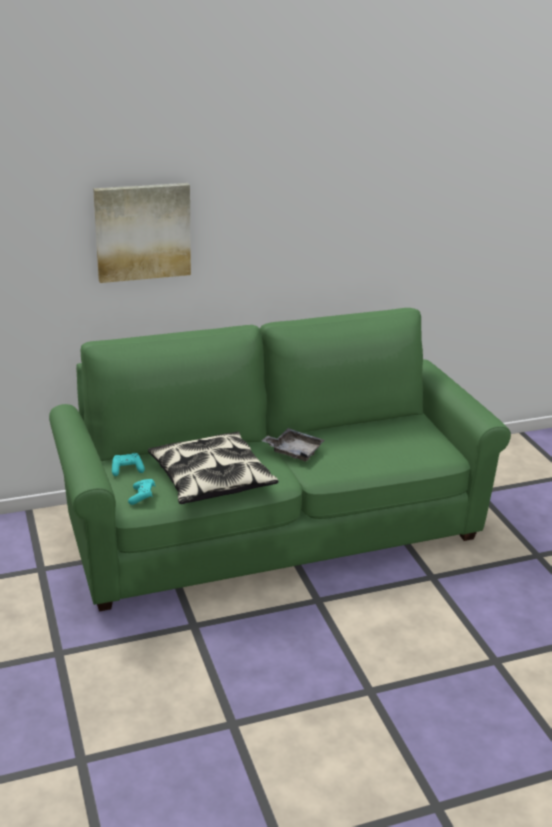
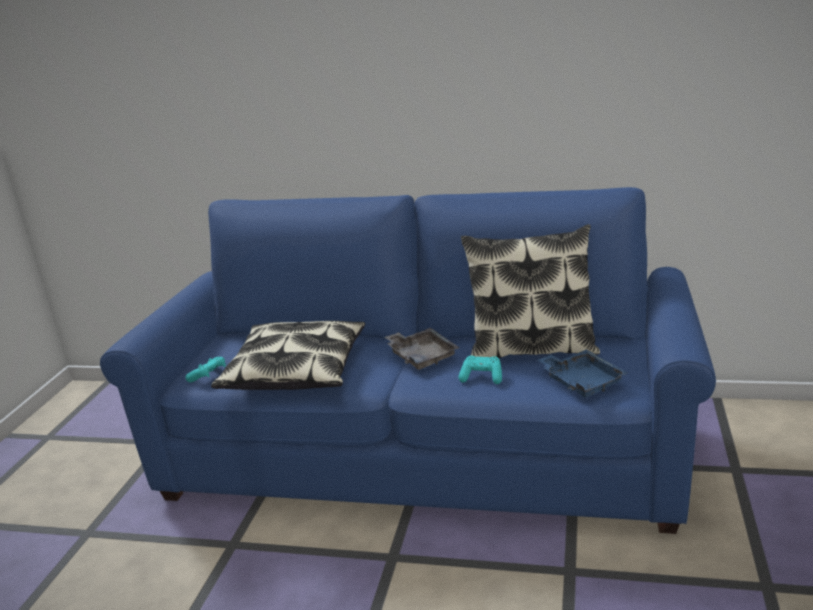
camera: 35 degrees right, 5 degrees down
green sofa [49,308,511,612] -> blue sofa [100,187,716,534]
picture [93,183,191,283] -> none
turquoise game controller [112,453,145,476] -> turquoise game controller moved to [459,355,502,384]
none -> pillow [461,224,600,358]
none -> blue tray [538,349,628,398]

